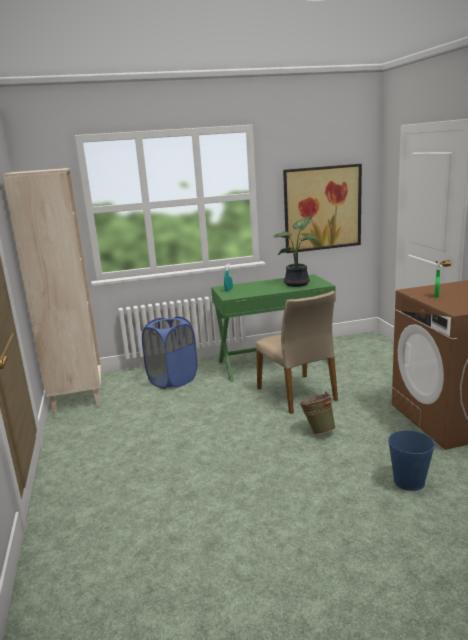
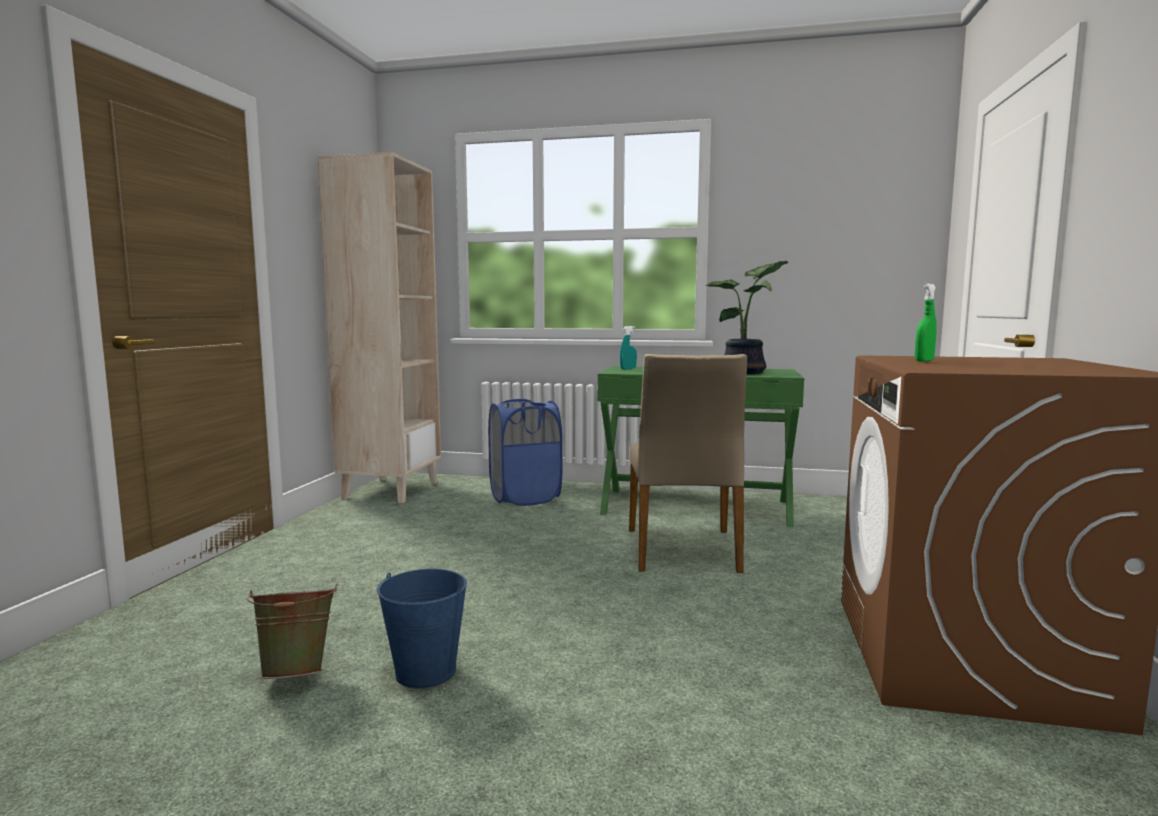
camera: 25 degrees right, 10 degrees down
picture [283,164,362,253] -> none
green bucket [299,391,336,434] -> green bucket moved to [247,584,338,679]
blue bucket [388,430,435,491] -> blue bucket moved to [377,569,467,688]

